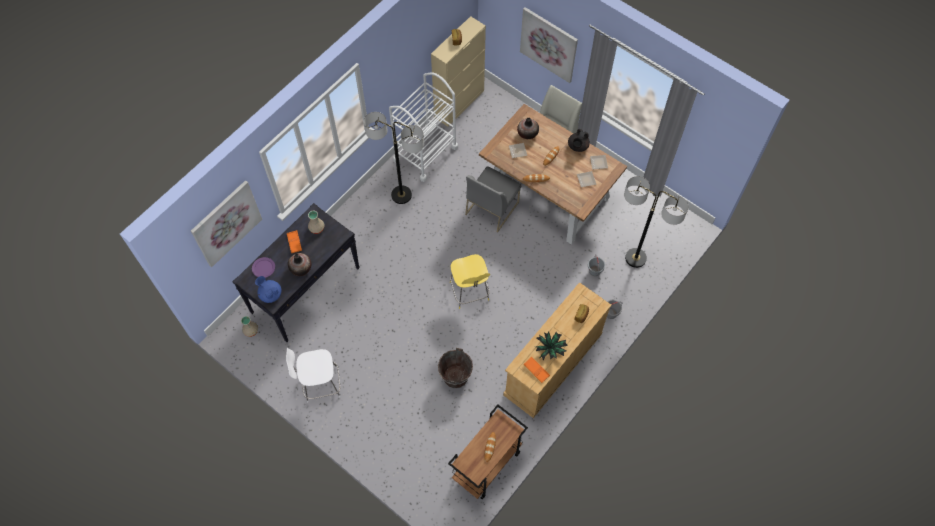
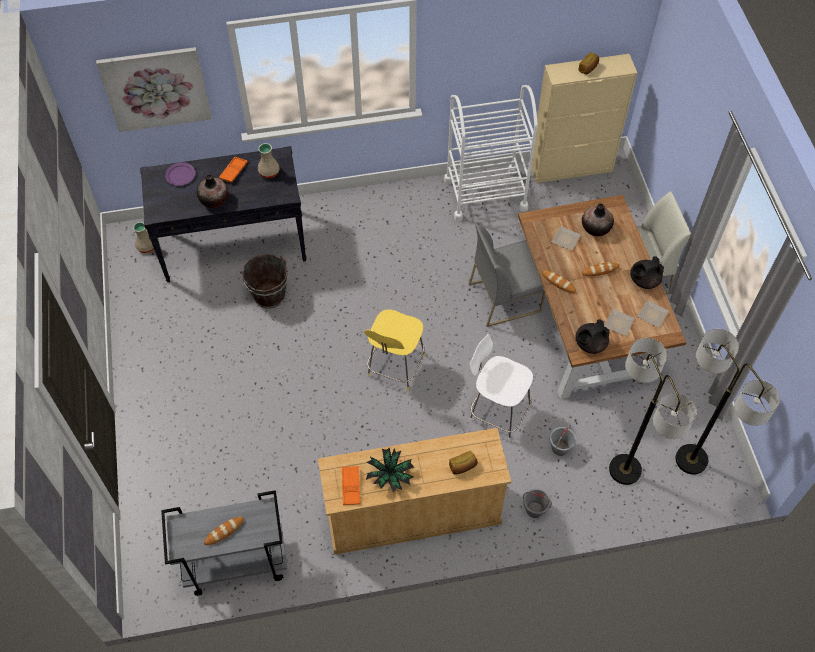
camera: 40 degrees right, 5 degrees down
blue teapot [255,276,281,303] -> none
white stool [286,348,341,403] -> white stool moved to [469,334,533,441]
floor lamp [364,112,424,204] -> floor lamp moved to [675,329,780,475]
brown bucket [438,348,473,389] -> brown bucket moved to [242,254,288,308]
brown cart [448,405,528,499] -> grey cart [161,490,287,596]
picture [520,7,578,83] -> none
none -> black teapot [575,319,610,354]

